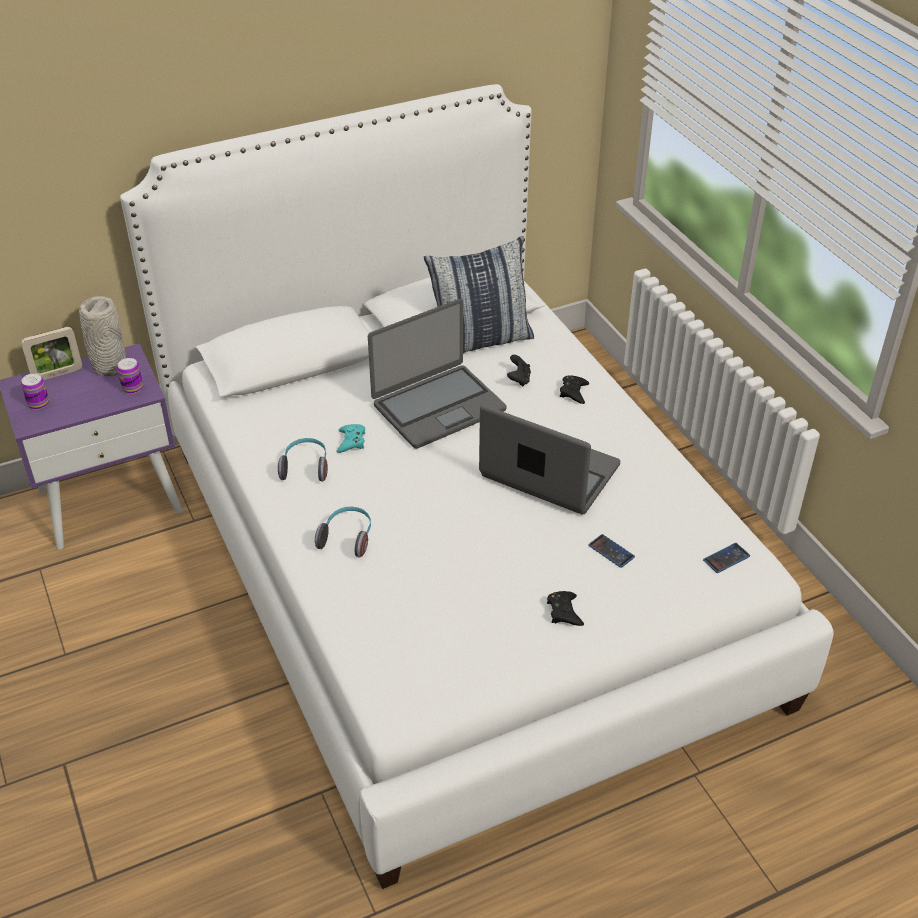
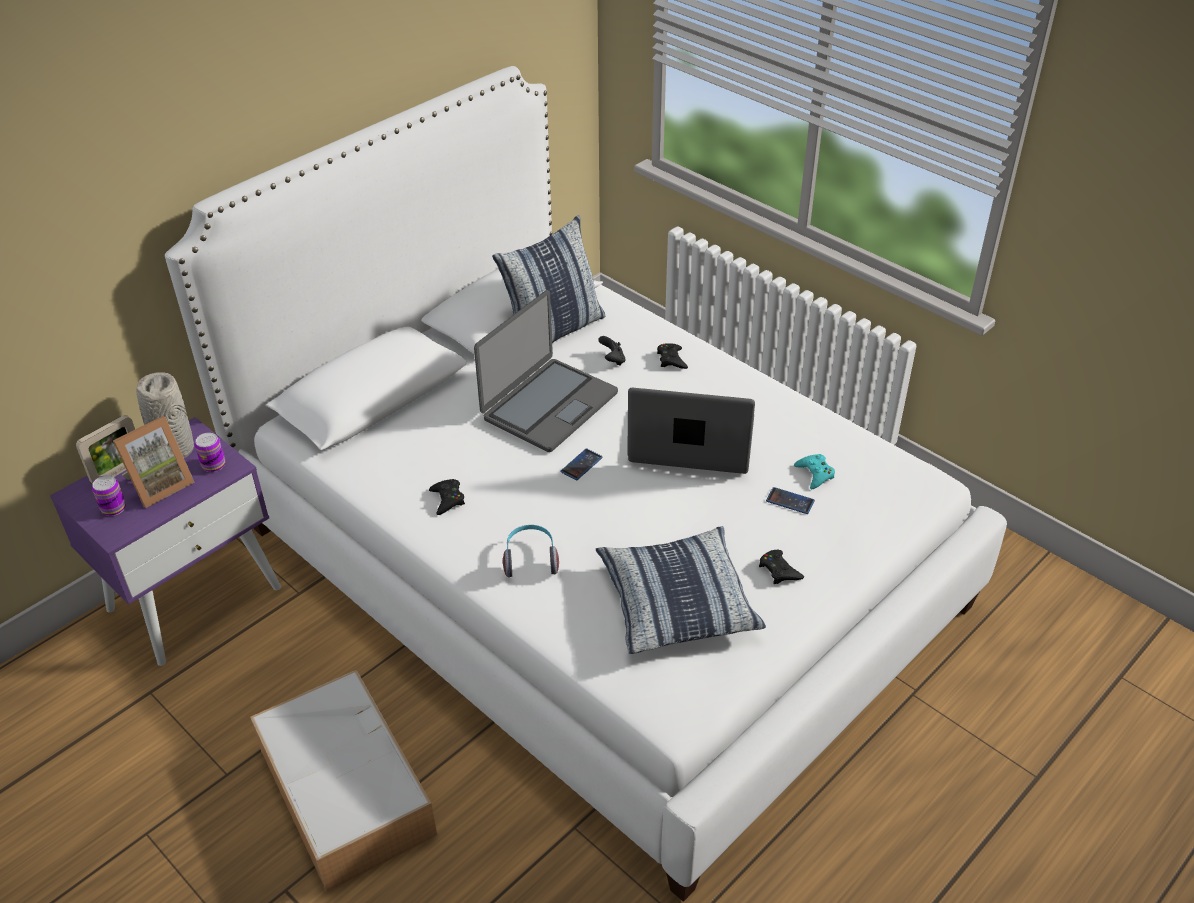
camera: 20 degrees left, 0 degrees up
headphones [278,438,328,482] -> black game controller [429,479,465,515]
turquoise game controller [336,424,365,453] -> turquoise game controller moved to [794,454,835,489]
phone [703,543,750,573] -> phone moved to [560,448,603,480]
none -> picture frame [113,416,194,508]
none -> storage box [250,670,437,892]
none -> pillow [596,526,766,654]

